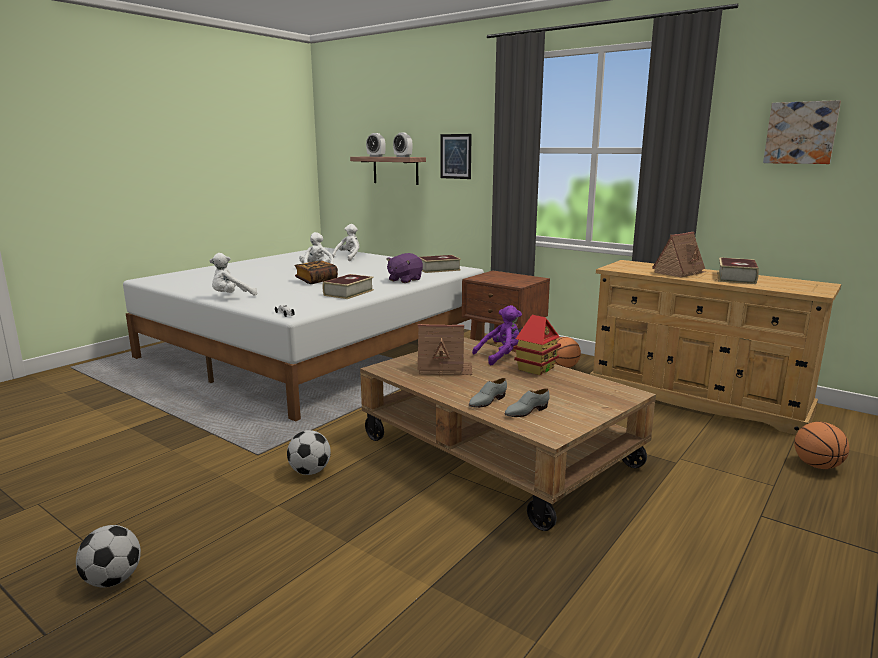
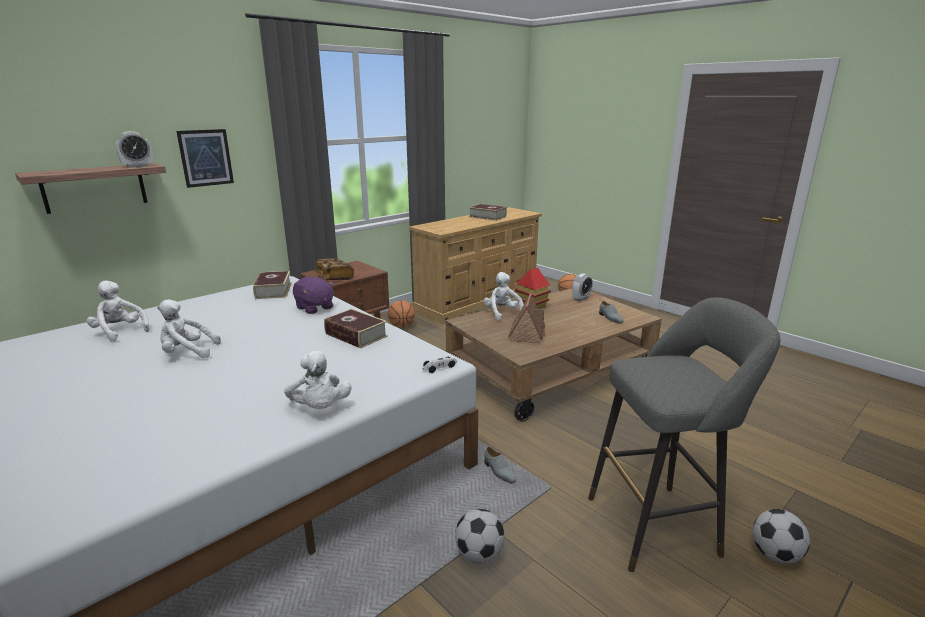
camera: 80 degrees left, 5 degrees up
football [287,430,331,475] -> football moved to [455,509,505,563]
book [294,261,338,284] -> book moved to [315,258,354,280]
alarm clock [366,133,386,157] -> alarm clock moved to [572,273,593,301]
grey shoe [469,378,507,408] -> grey shoe moved to [484,447,516,483]
purple plush toy [472,305,522,365] -> white plush toy [484,272,524,321]
toy house [652,232,706,278] -> none
picture [763,100,841,164] -> none
none -> grey stool [588,297,780,572]

